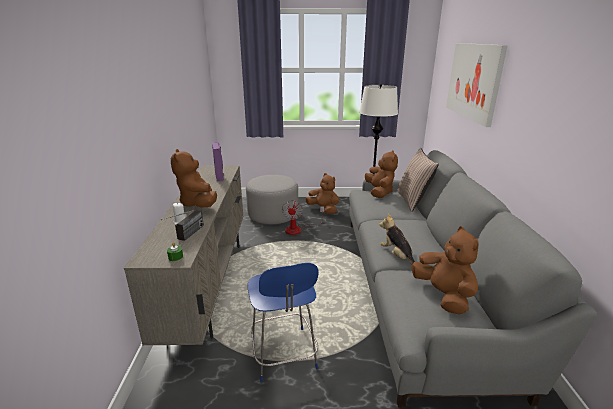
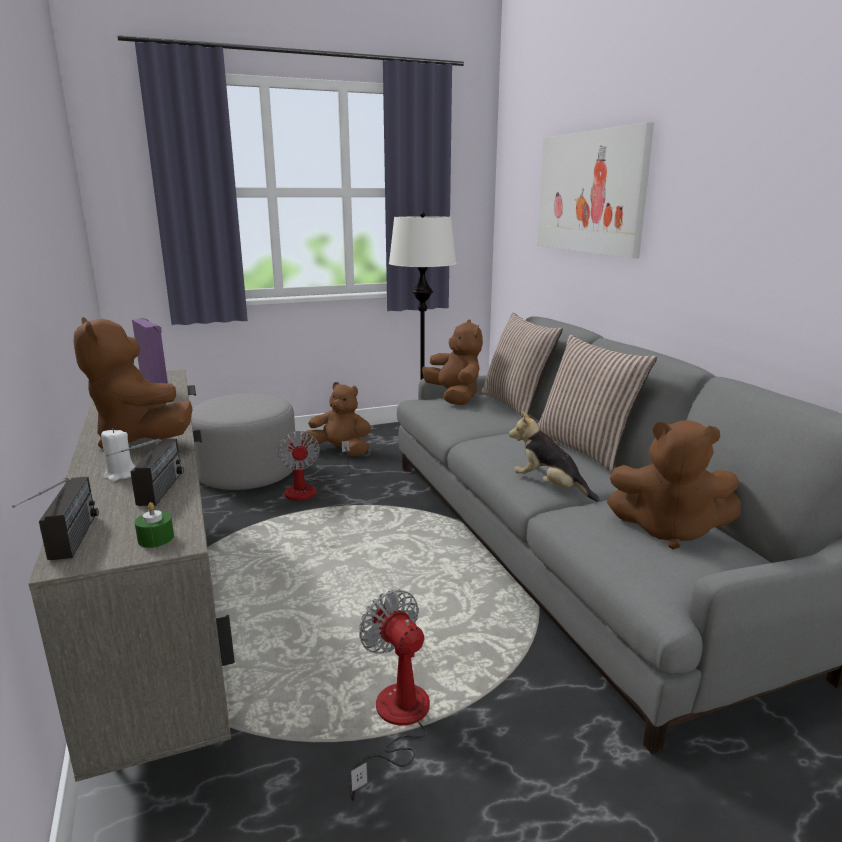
camera: 20 degrees left, 5 degrees down
blue stool [247,263,319,383] -> fan [348,589,430,802]
brown plush toy [412,226,479,315] -> brown plush toy turned 150 degrees clockwise [607,420,741,549]
none -> radio [12,477,99,560]
none -> pillow [537,334,657,471]

